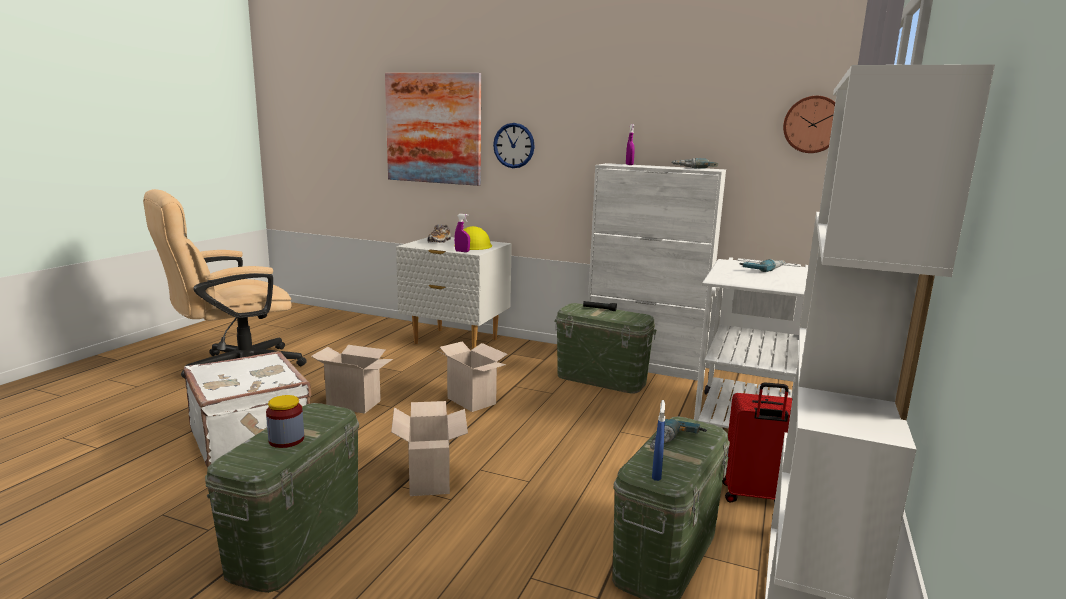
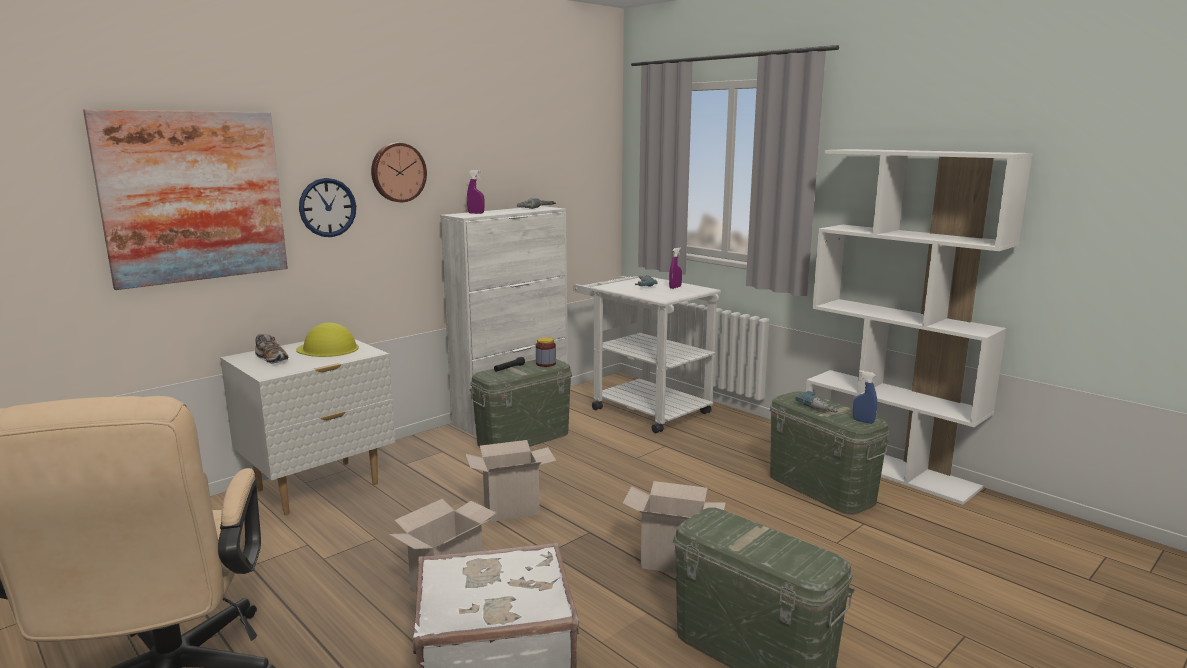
camera: 65 degrees left, 0 degrees up
jar [266,395,304,448] -> jar moved to [536,337,556,367]
purple spray bottle [454,214,470,252] -> purple spray bottle moved to [669,247,682,289]
red suitcase [723,382,793,503] -> none
wall clock [783,96,835,153] -> wall clock moved to [371,143,427,202]

